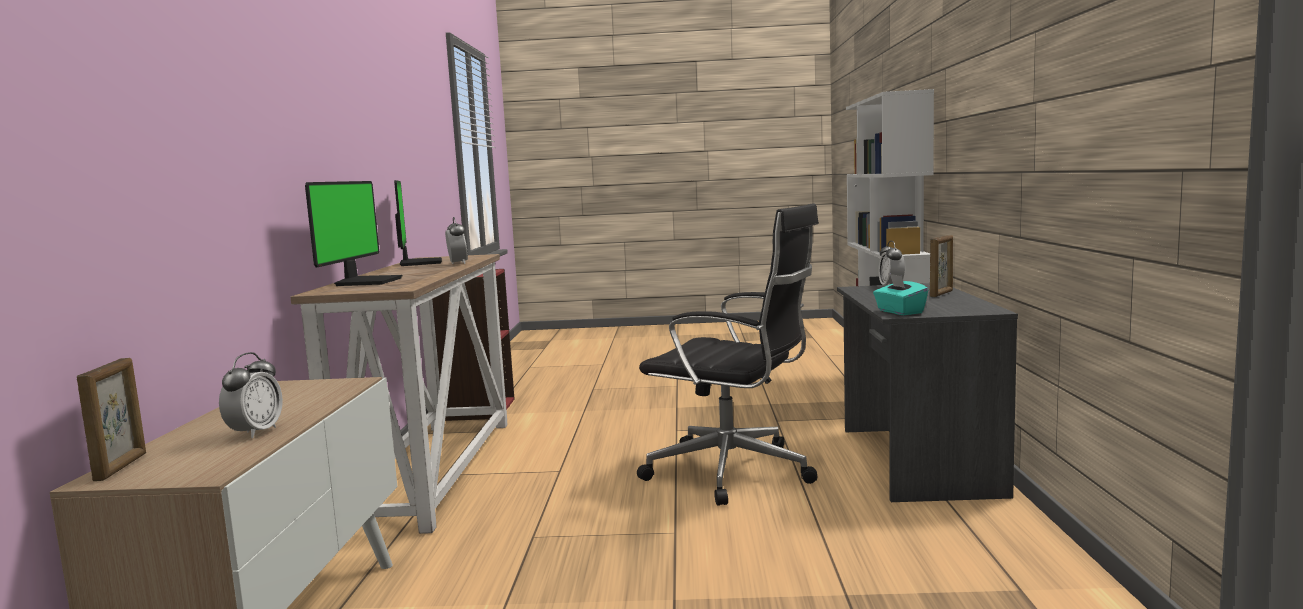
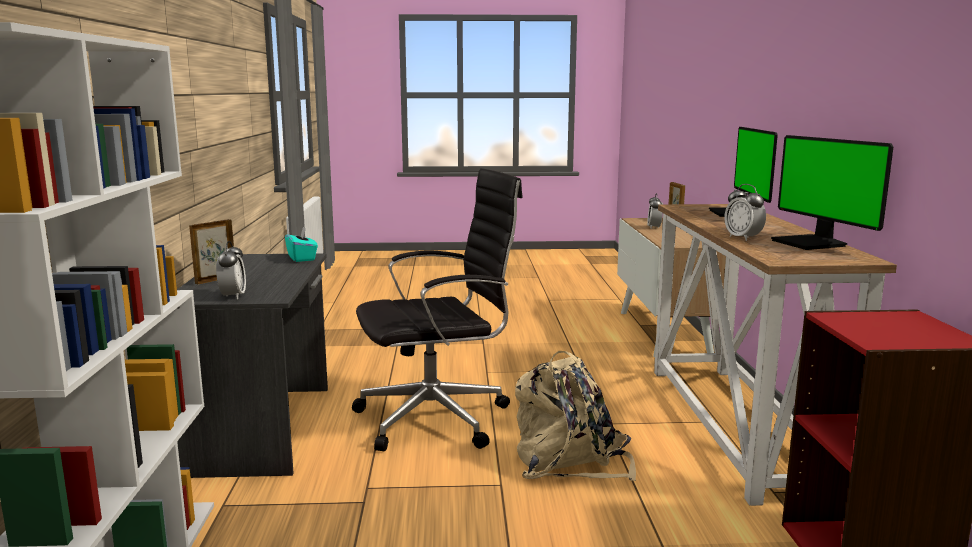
camera: 175 degrees right, 5 degrees up
black office chair [637,203,819,506] -> black office chair turned 135 degrees clockwise [352,168,523,451]
none -> beige backpack [515,351,636,481]

